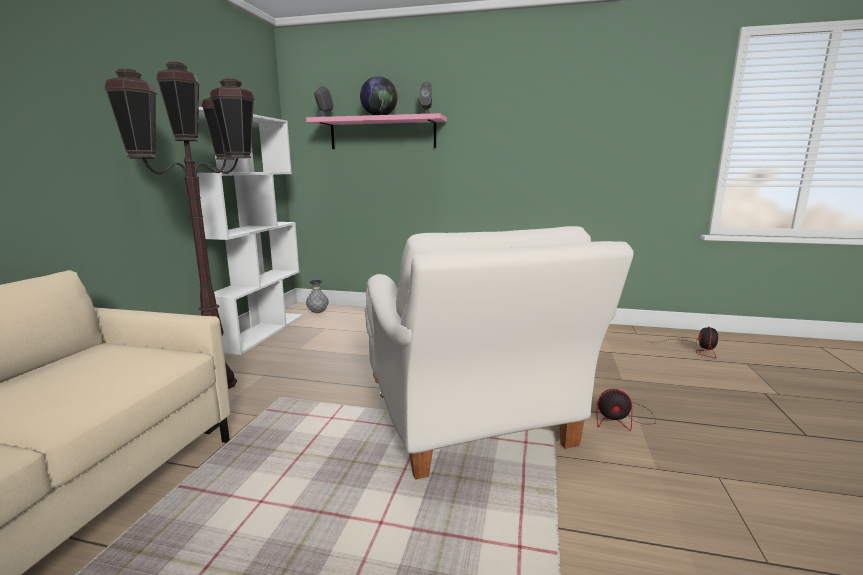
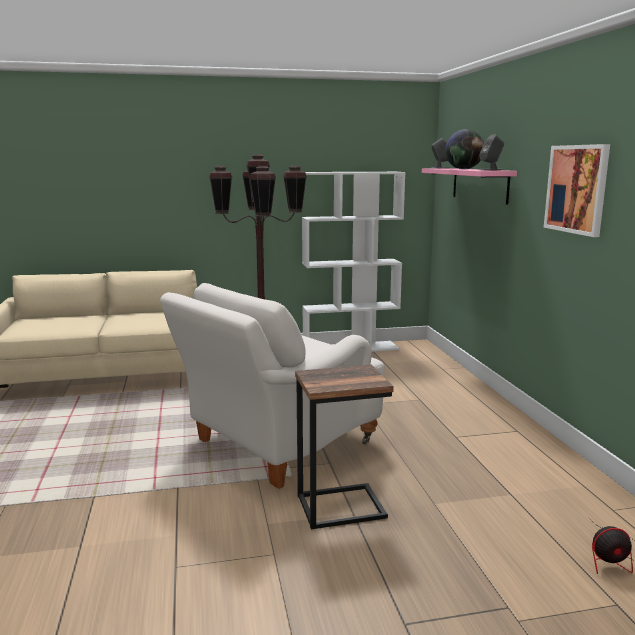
camera: 65 degrees right, 0 degrees up
grey vase [306,280,328,313] -> none
fan [596,389,656,431] -> side table [295,365,394,529]
none -> picture [544,144,610,237]

